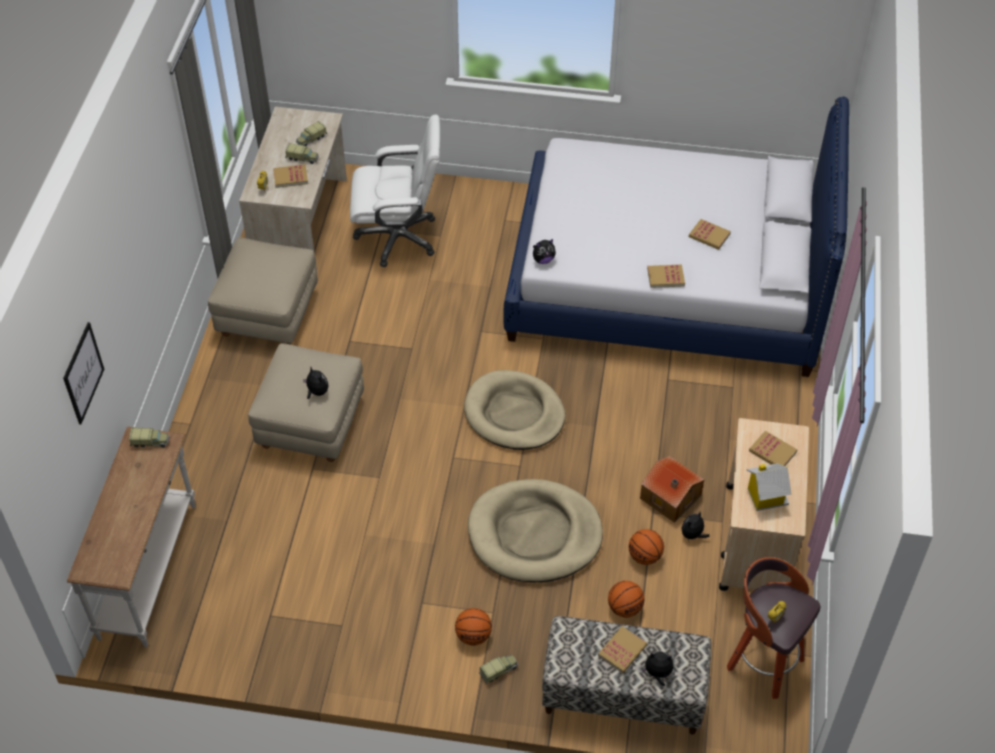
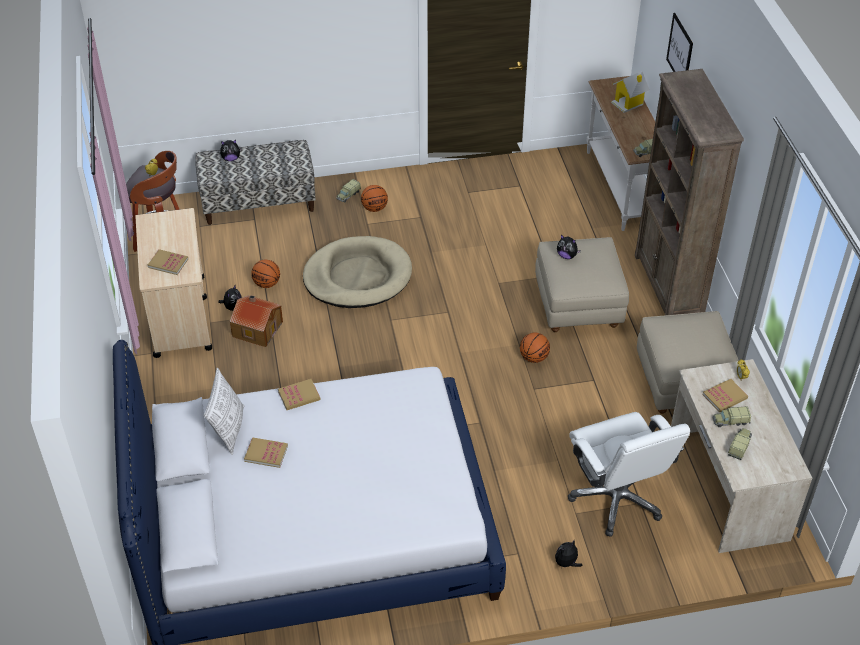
camera: 160 degrees right, 5 degrees down
white office chair [350,114,440,267] -> white office chair turned 90 degrees counterclockwise [568,412,690,537]
beige dog bed [464,370,565,450] -> none
plush toy [533,239,556,264] -> plush toy moved to [555,540,583,567]
book [598,626,647,673] -> none
basketball [608,581,644,618] -> basketball moved to [520,333,550,363]
toy house [747,463,792,511] -> toy house moved to [611,71,649,113]
none -> pillow [204,368,244,455]
none -> brown bookcase [635,69,744,315]

